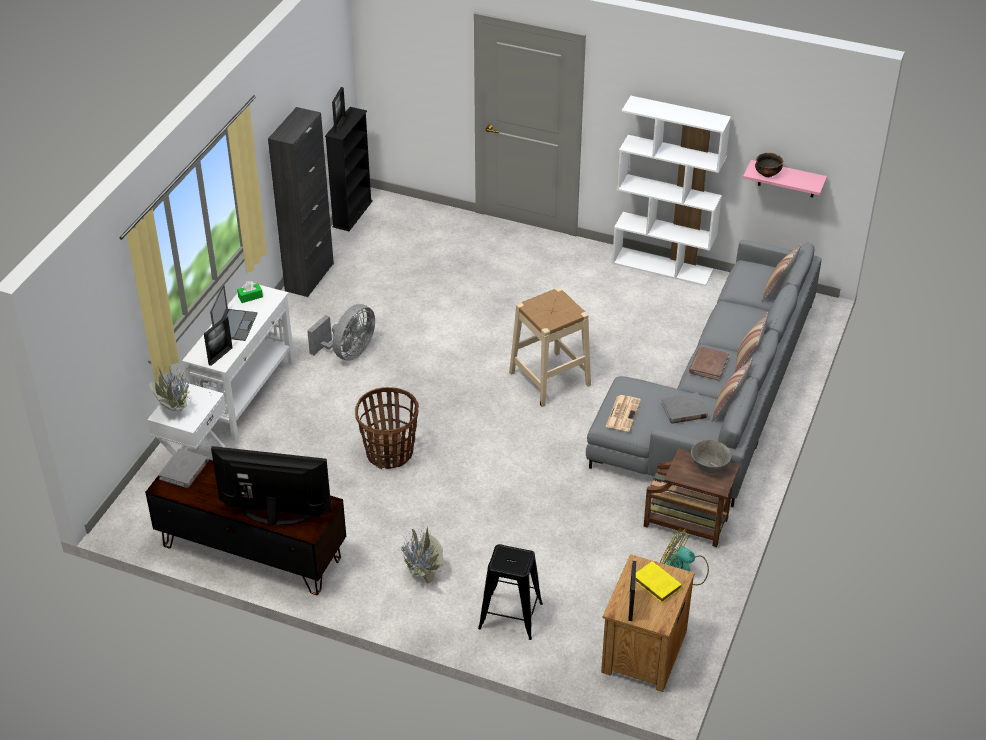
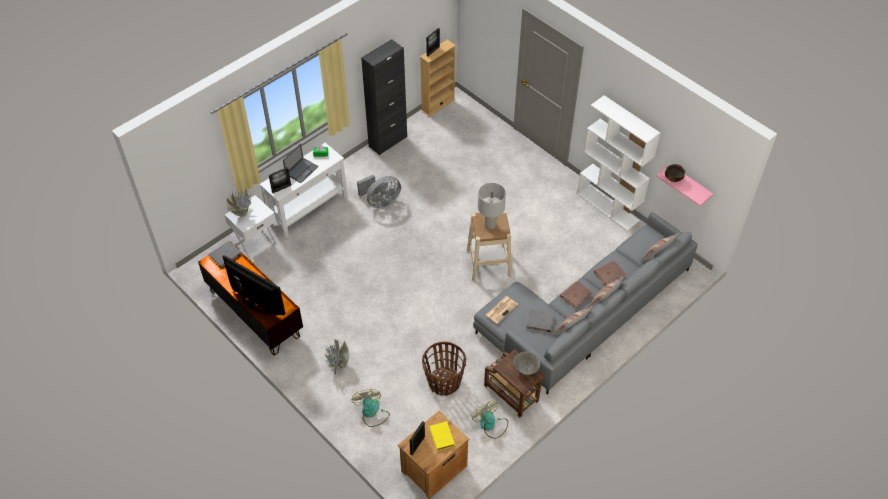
camera: 25 degrees right, 10 degrees up
black bookcase [325,107,373,231] -> beige bookcase [420,39,456,117]
basket [355,387,419,469] -> basket moved to [422,341,466,396]
black stool [478,544,543,640] -> fan [352,389,390,427]
none -> grey table lamp [478,183,506,229]
none -> brown book [594,261,626,286]

